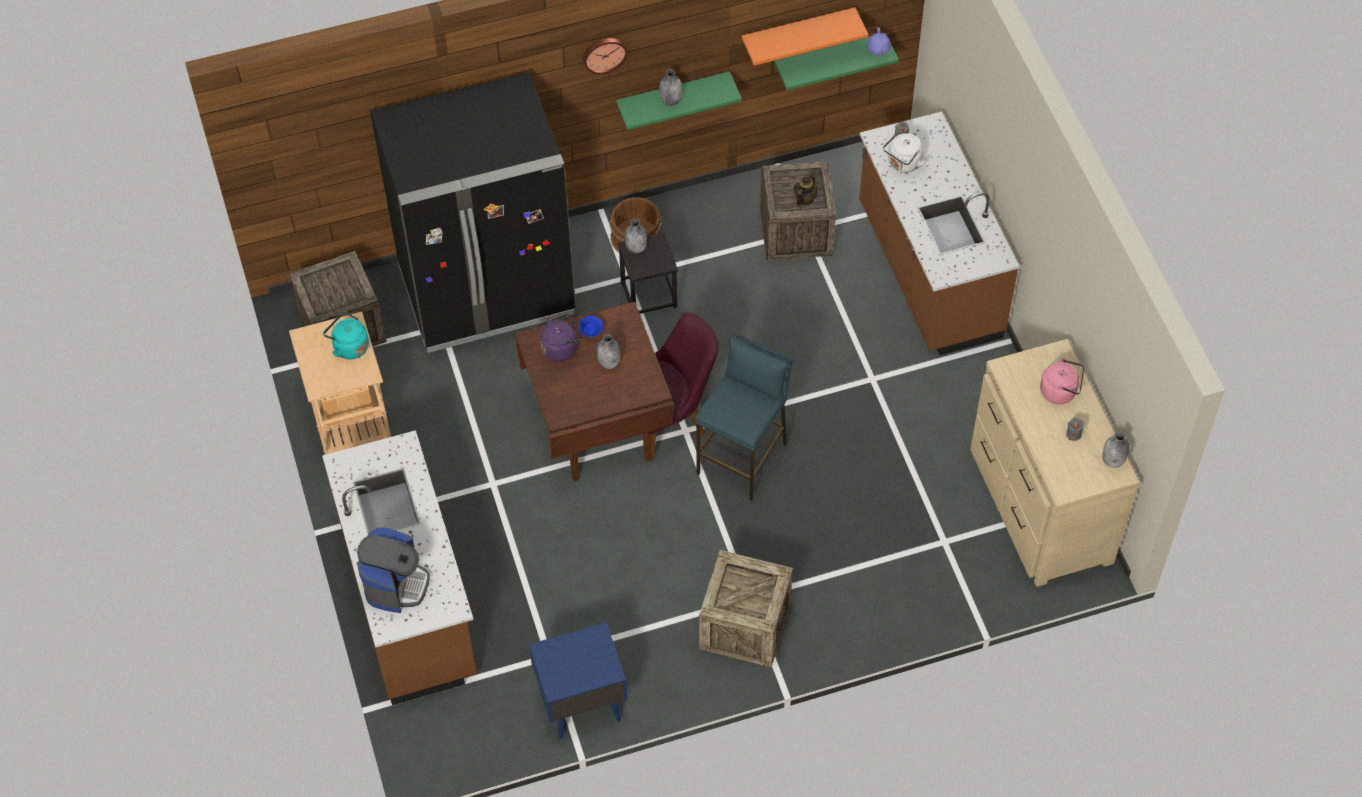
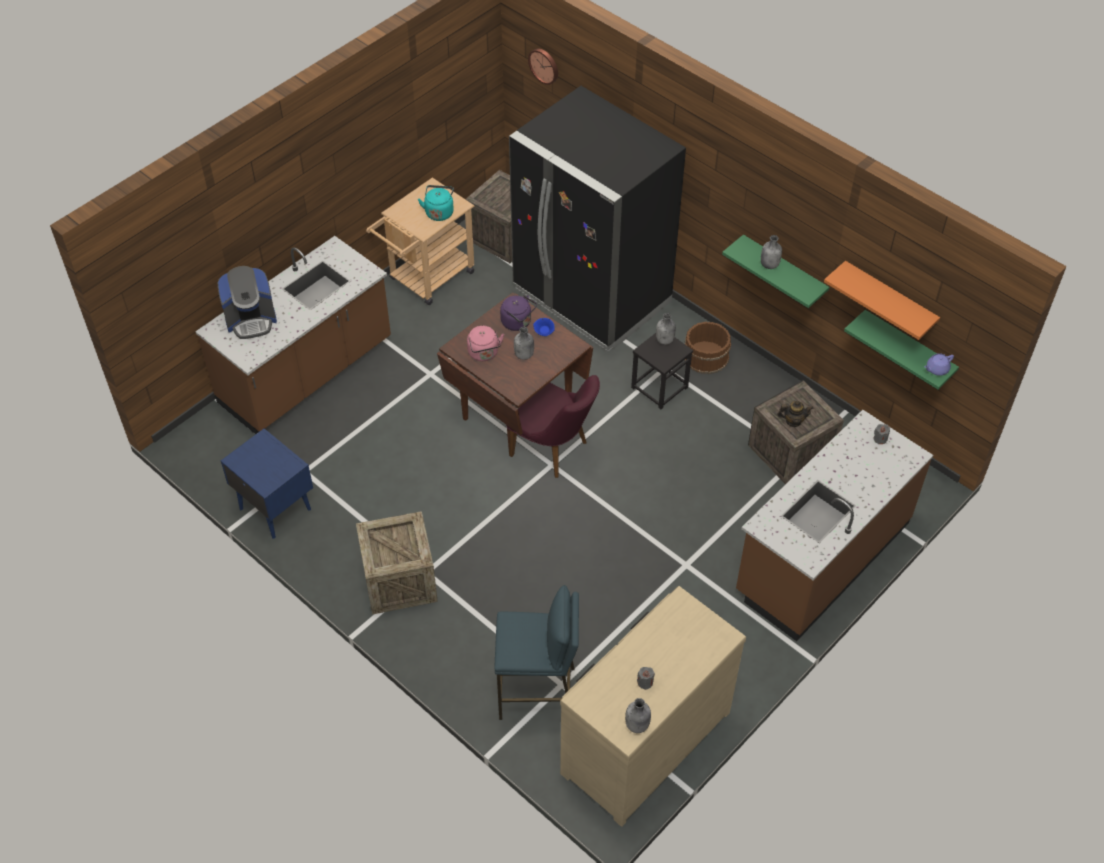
camera: 60 degrees right, 5 degrees down
wall clock [583,38,628,74] -> wall clock moved to [528,49,558,85]
blue stool [695,335,793,501] -> blue stool moved to [494,585,579,720]
white kettle [883,133,926,173] -> none
pink kettle [1040,357,1084,404] -> pink kettle moved to [467,326,504,361]

